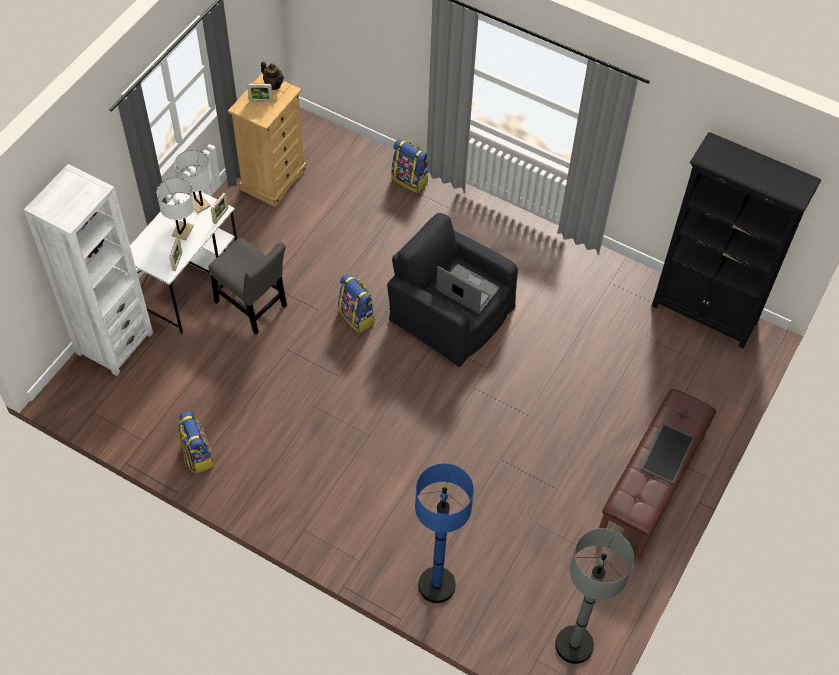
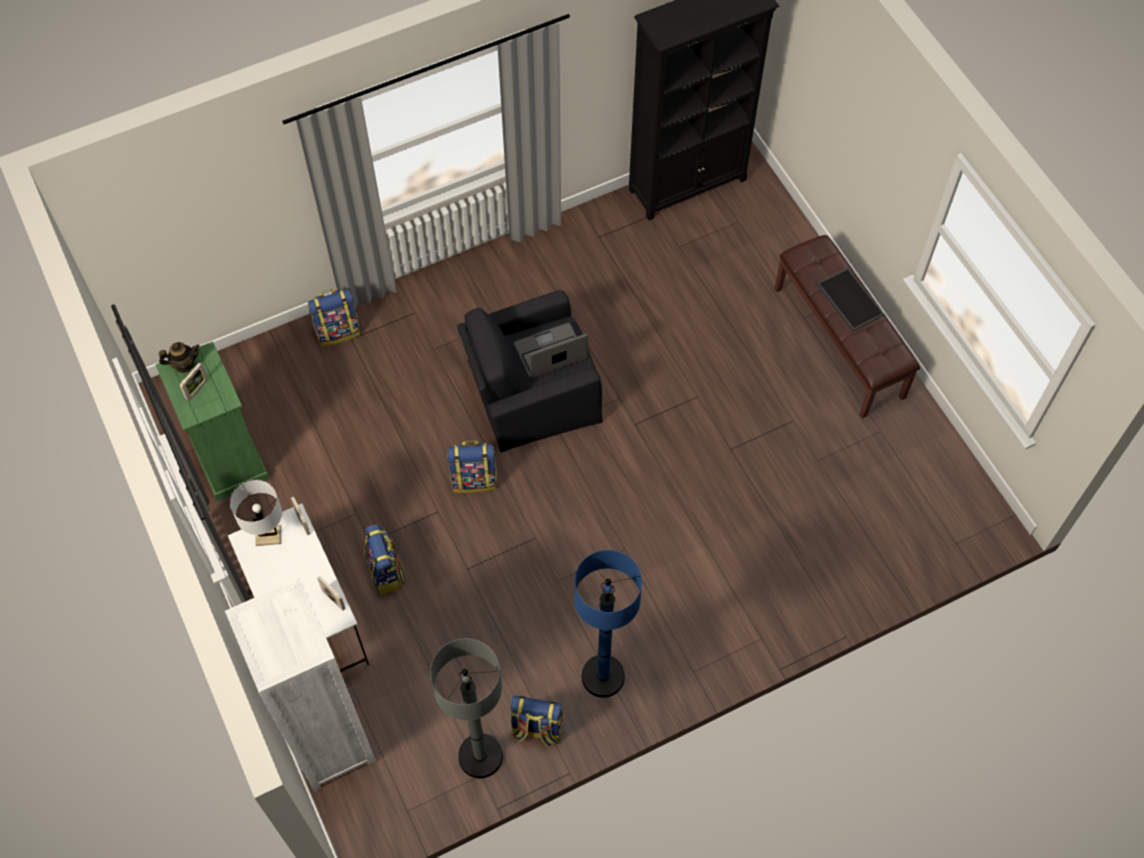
camera: 55 degrees left, 5 degrees up
white table lamp [157,178,195,240] -> none
grey chair [209,238,287,334] -> backpack [364,524,406,595]
beige dresser [228,73,307,207] -> green dresser [155,341,269,501]
blue floor lamp [415,463,474,603] -> blue floor lamp moved to [574,550,642,698]
grey floor lamp [555,528,634,664] -> grey floor lamp moved to [430,639,503,778]

